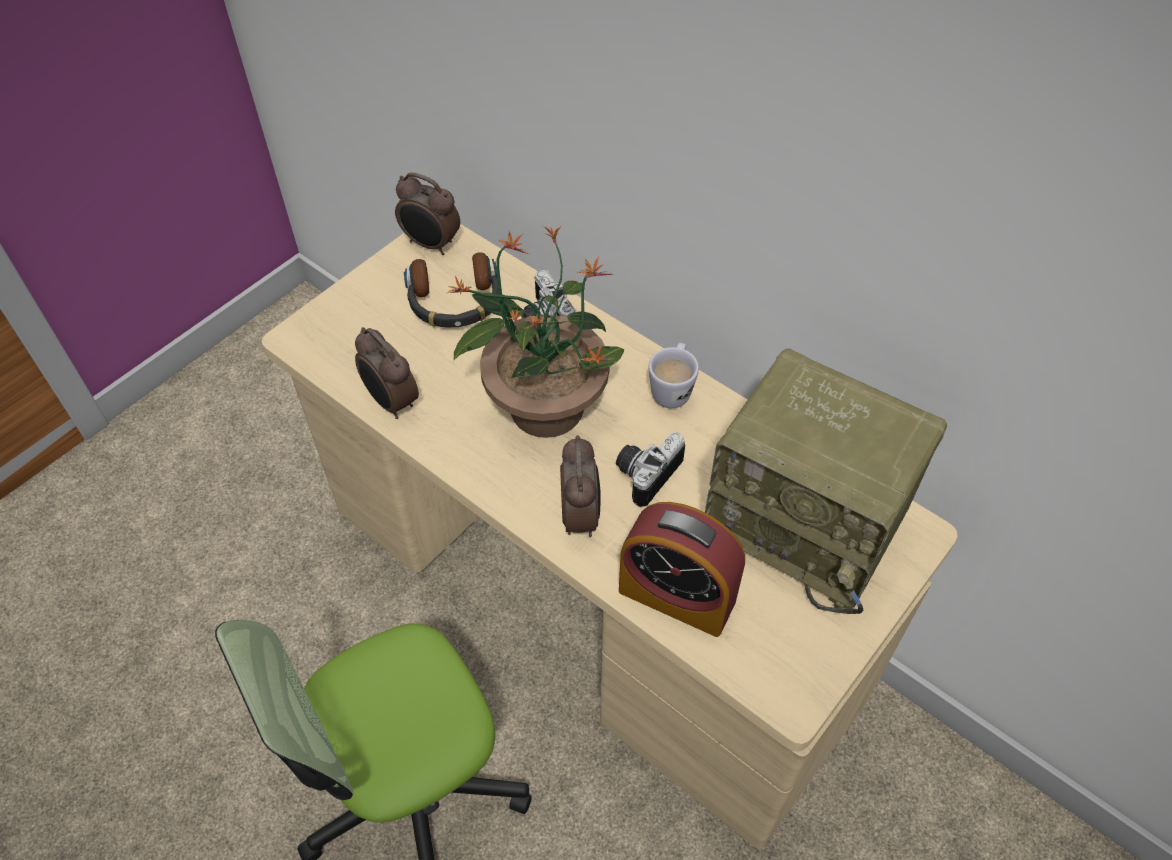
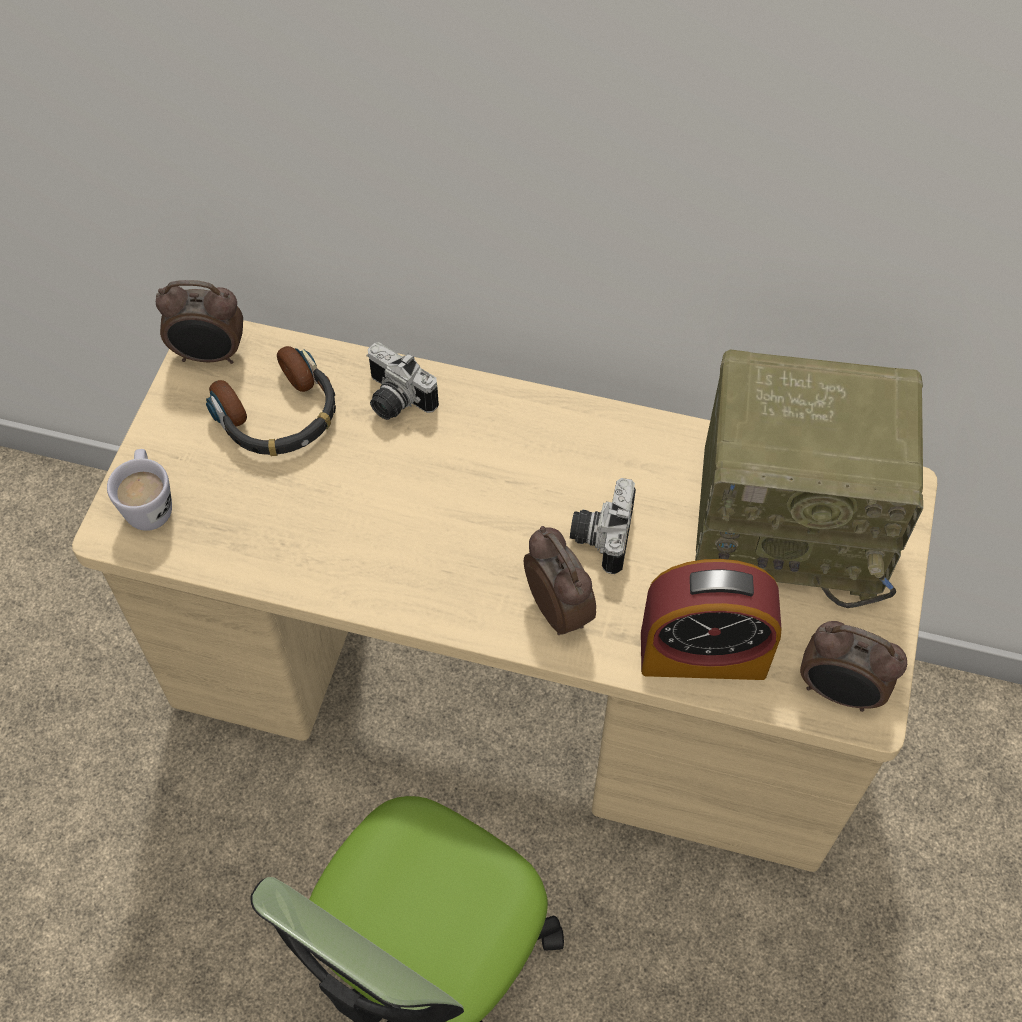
camera: 25 degrees left, 5 degrees up
alarm clock [355,327,419,419] -> alarm clock moved to [800,621,907,712]
potted plant [446,225,624,438] -> none
white mug [648,343,699,408] -> white mug moved to [107,449,172,531]

